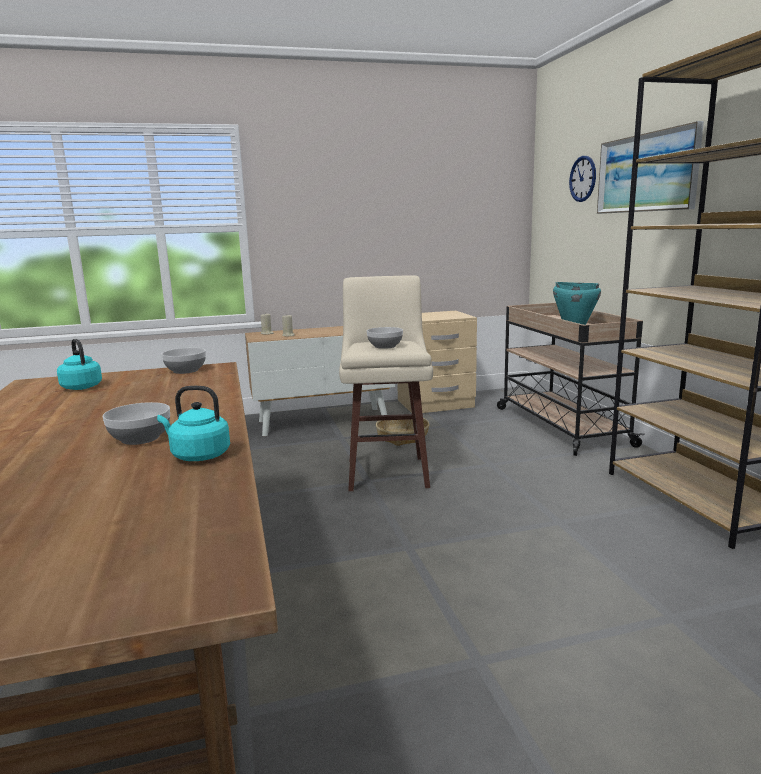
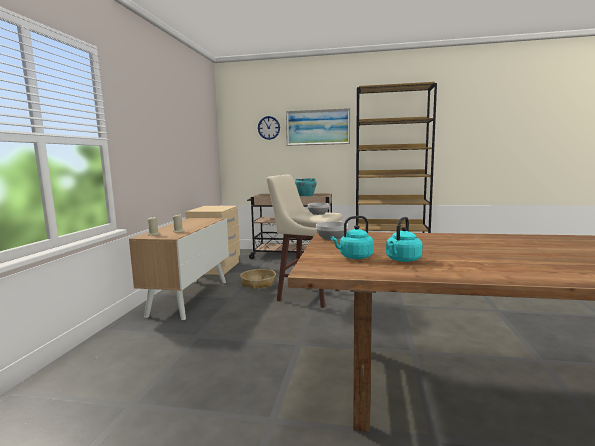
camera: 65 degrees left, 5 degrees down
bowl [103,402,170,445] -> none
turquoise kettle [157,386,230,461] -> turquoise kettle moved to [386,217,423,262]

